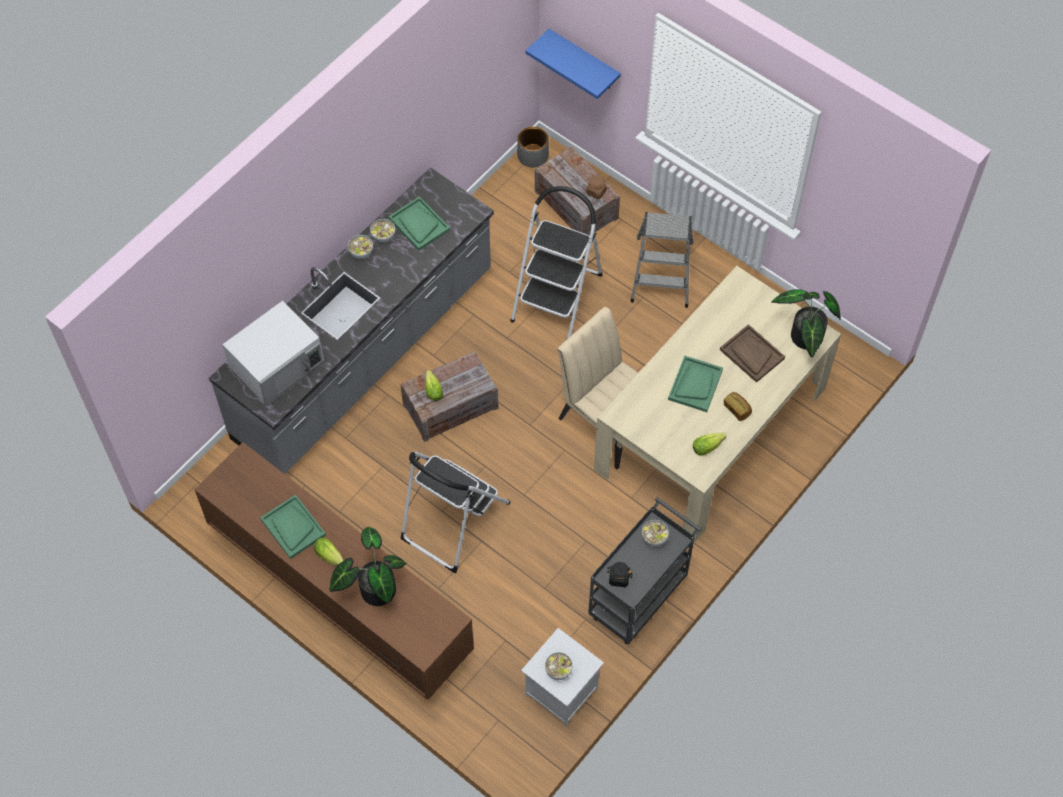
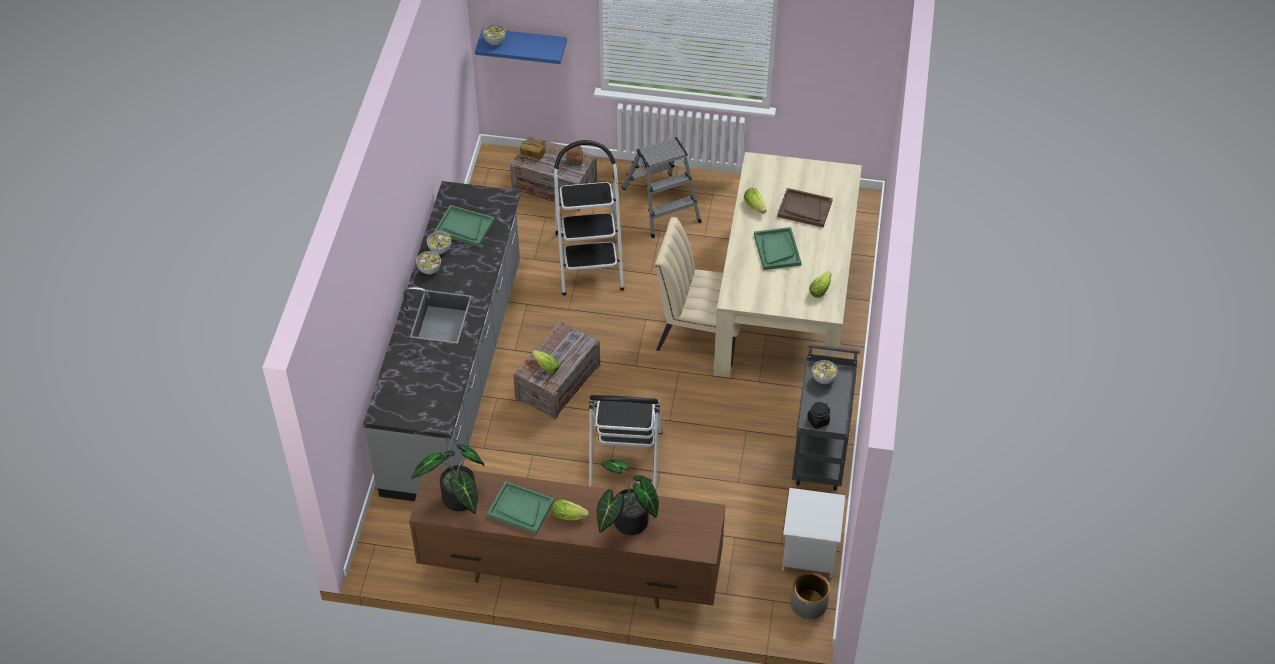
camera: 30 degrees left, 10 degrees down
white microwave [223,301,324,406] -> none
grey planter [517,126,549,167] -> grey planter moved to [791,572,830,619]
bowl [545,652,573,680] -> bowl moved to [483,24,506,45]
bread [724,392,752,421] -> bread moved to [520,140,546,160]
potted plant [771,289,841,358] -> potted plant moved to [411,444,484,514]
none -> lettuce [744,188,767,214]

